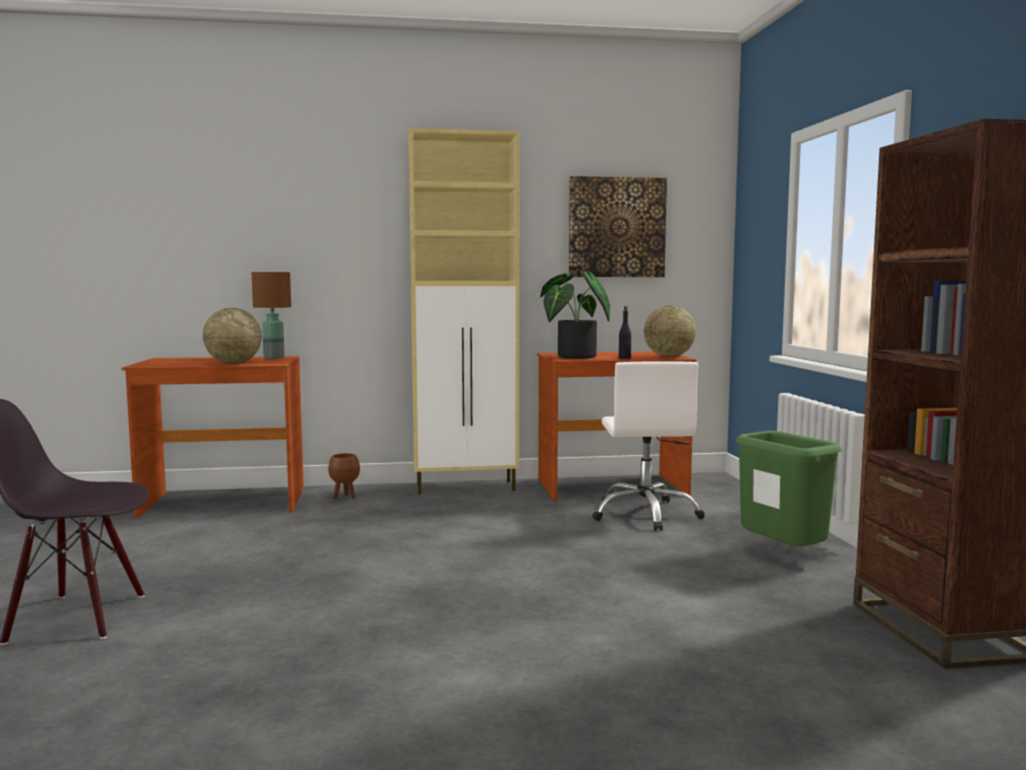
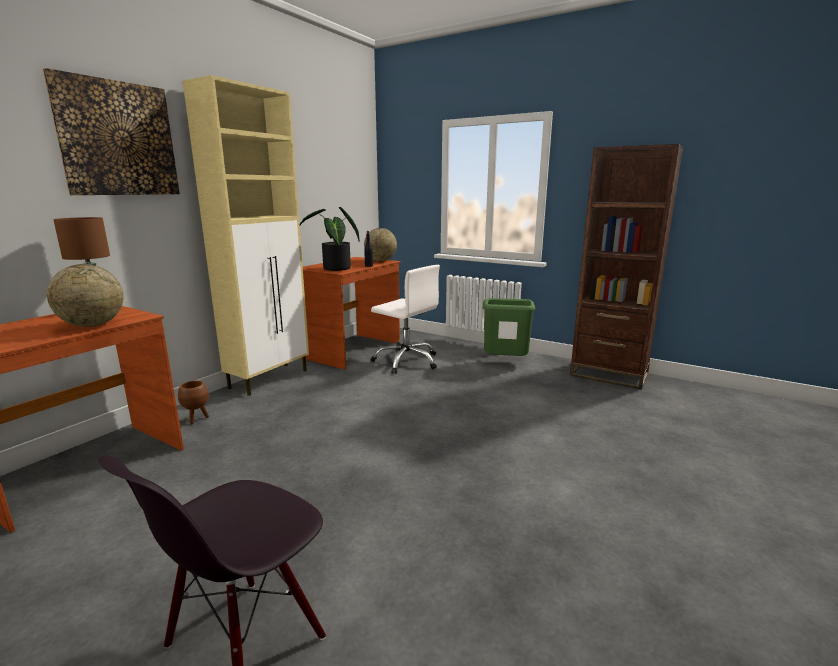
camera: 50 degrees left, 10 degrees up
picture [569,176,667,277] -> picture moved to [43,68,180,195]

